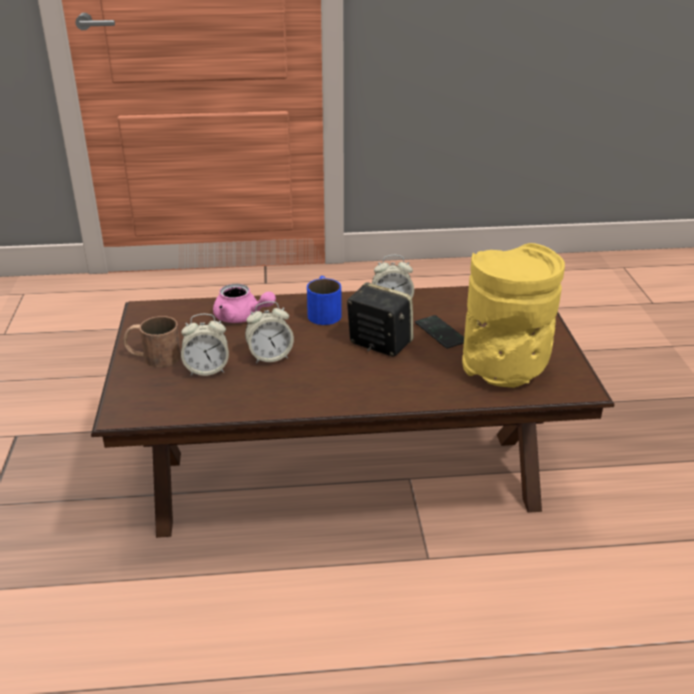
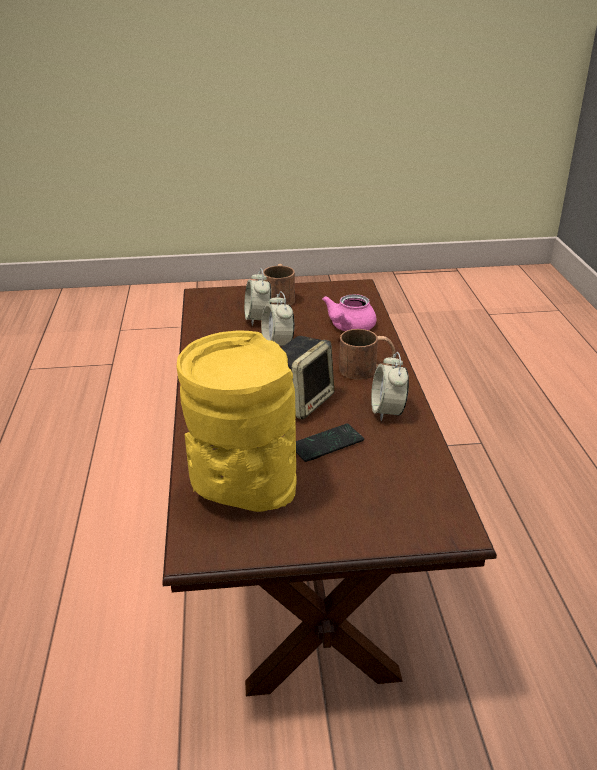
camera: 90 degrees right, 0 degrees up
blue mug [307,276,341,325] -> brown mug [339,329,396,380]

